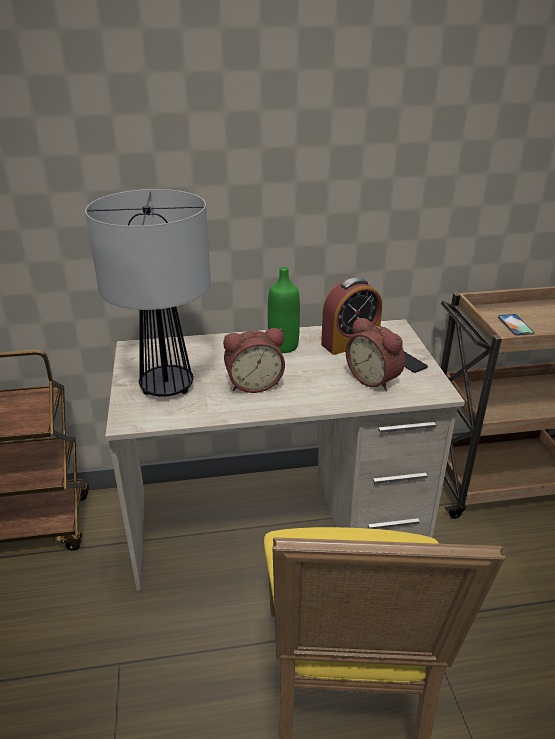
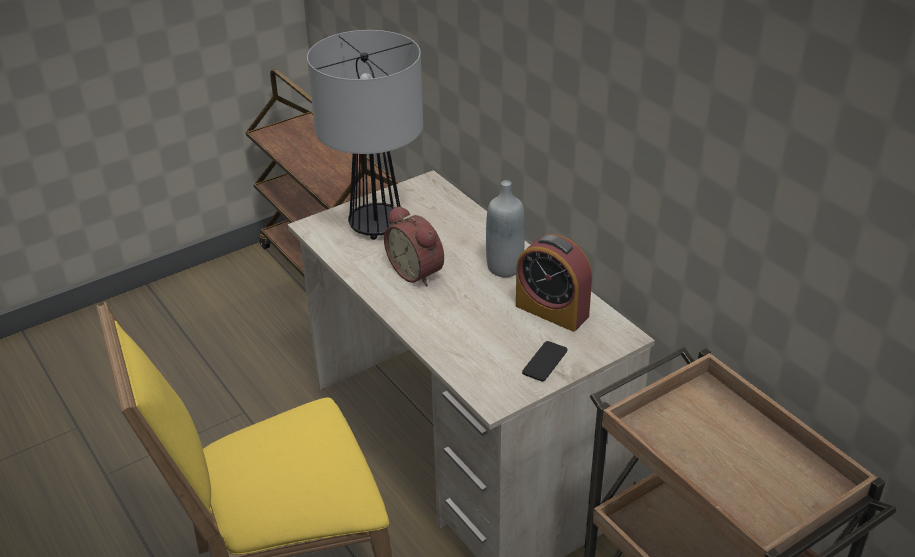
camera: 65 degrees right, 5 degrees up
green bottle [268,267,300,353] -> grey bottle [486,180,525,277]
alarm clock [346,317,405,391] -> none
phone [498,314,534,336] -> none

